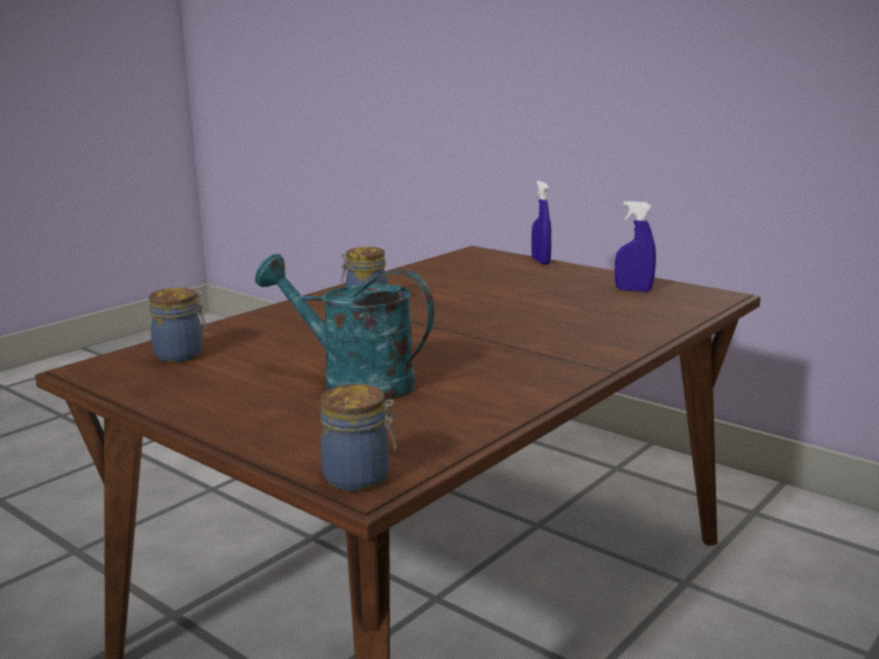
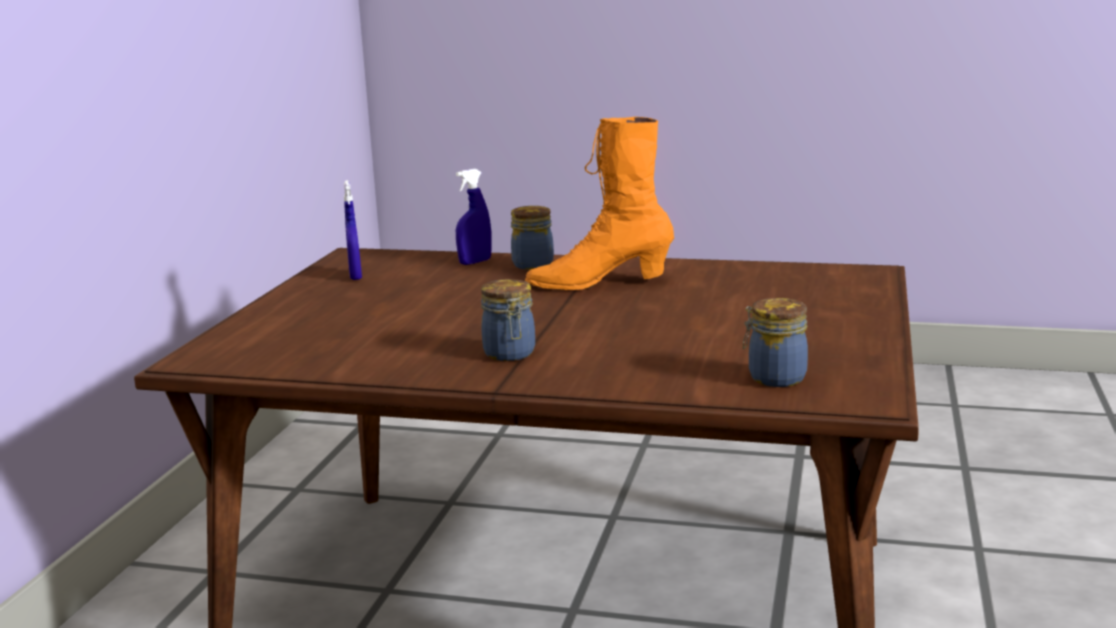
camera: 115 degrees left, 0 degrees up
turquoise watering can [255,254,434,400] -> none
jar [321,384,397,491] -> jar moved to [511,206,554,270]
blue spray bottle [531,181,552,264] -> blue spray bottle moved to [456,169,492,265]
none -> orange boot [525,117,674,290]

